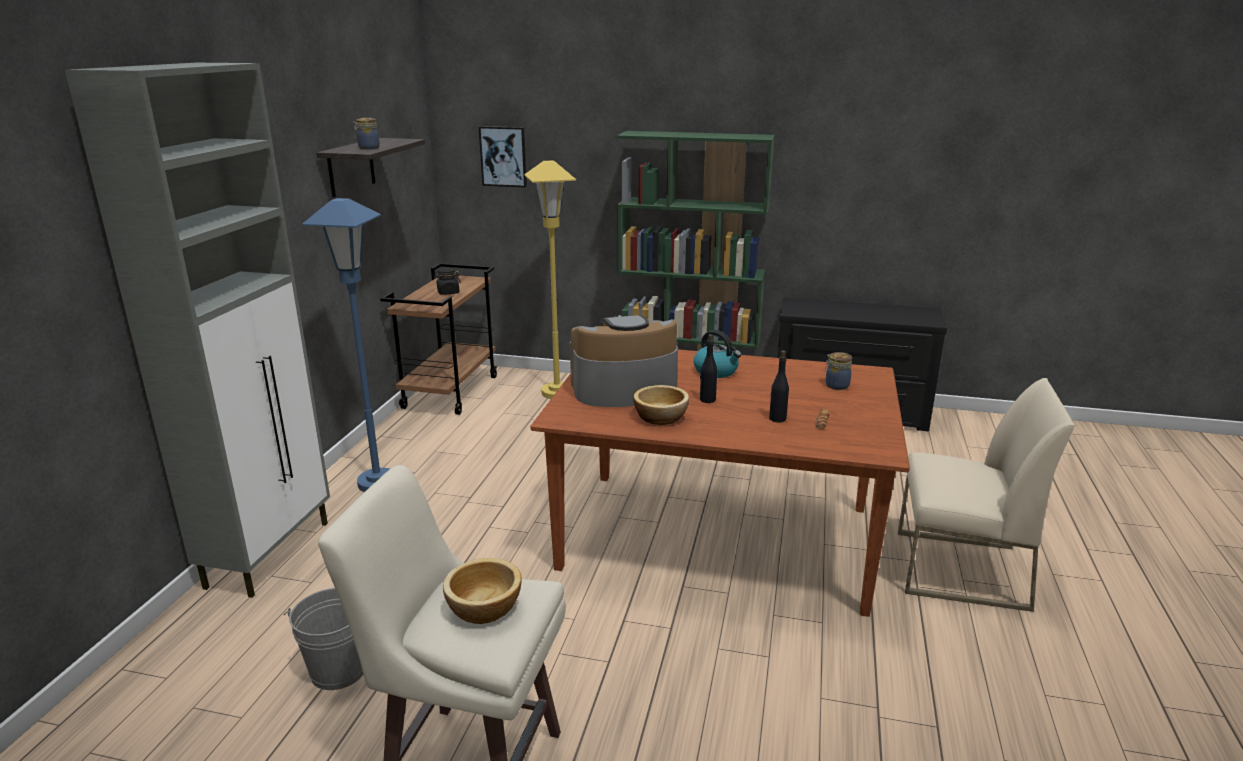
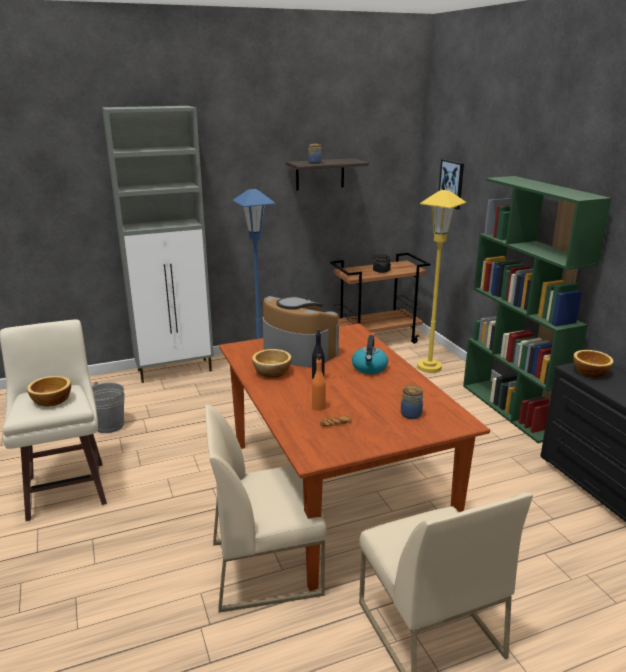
camera: 55 degrees right, 0 degrees up
black bottle [769,350,789,422] -> orange bottle [312,354,326,411]
none -> beige chair [205,404,327,613]
none -> bowl [573,350,614,378]

